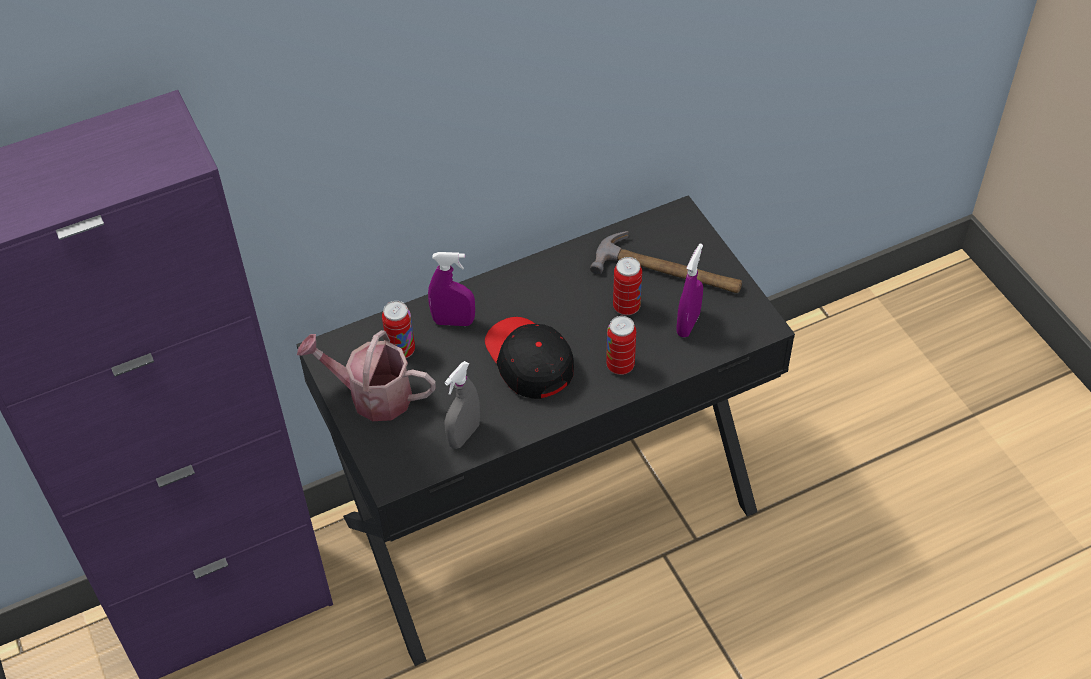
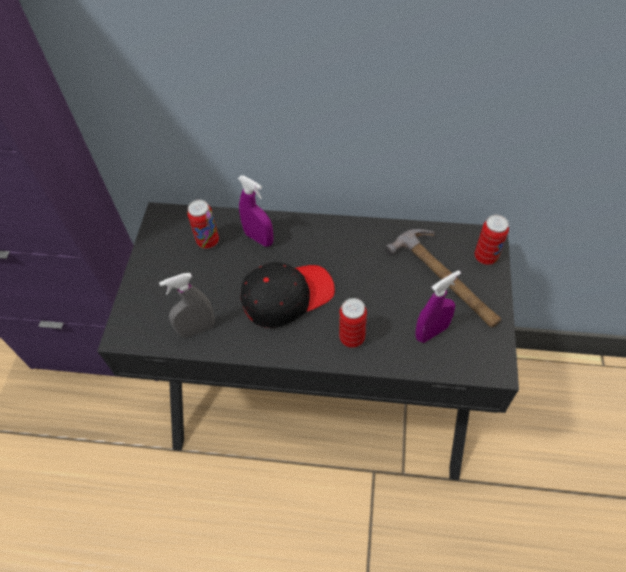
camera: 35 degrees right, 5 degrees up
watering can [297,330,436,421] -> none
black cap [485,317,574,399] -> black cap turned 60 degrees clockwise [241,262,335,328]
can [613,257,642,315] -> can moved to [475,215,509,265]

